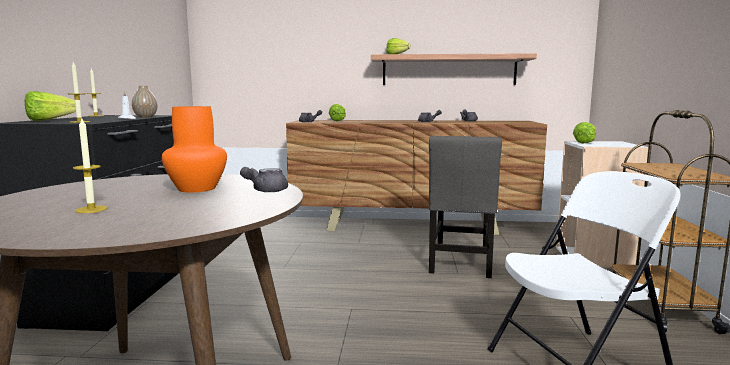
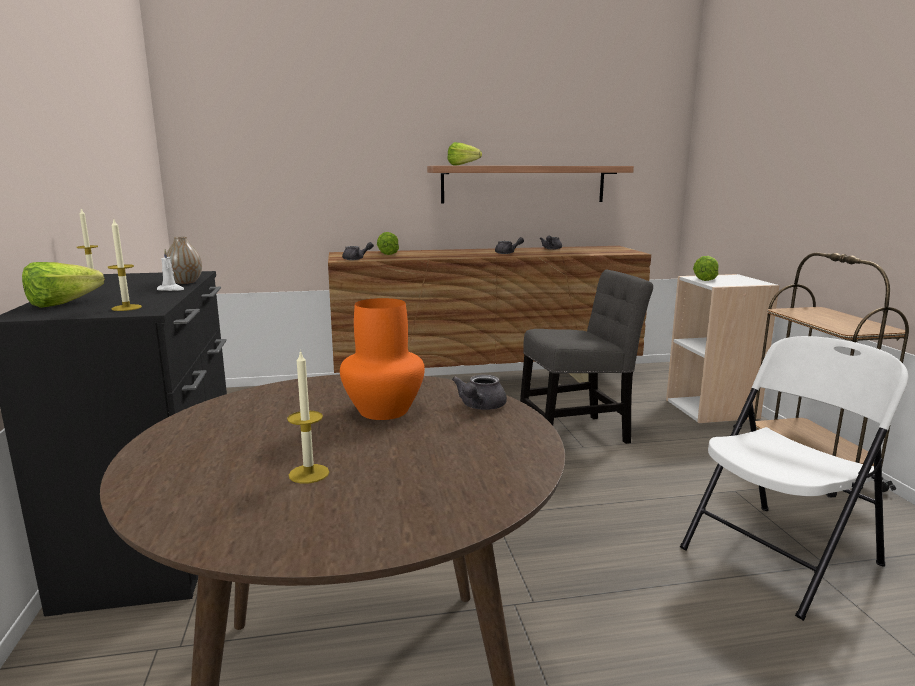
camera: 15 degrees left, 5 degrees up
grey chair [429,136,502,278] -> grey chair turned 105 degrees counterclockwise [520,269,653,444]

